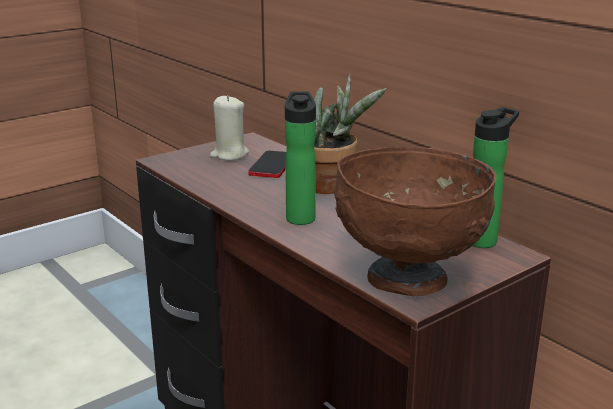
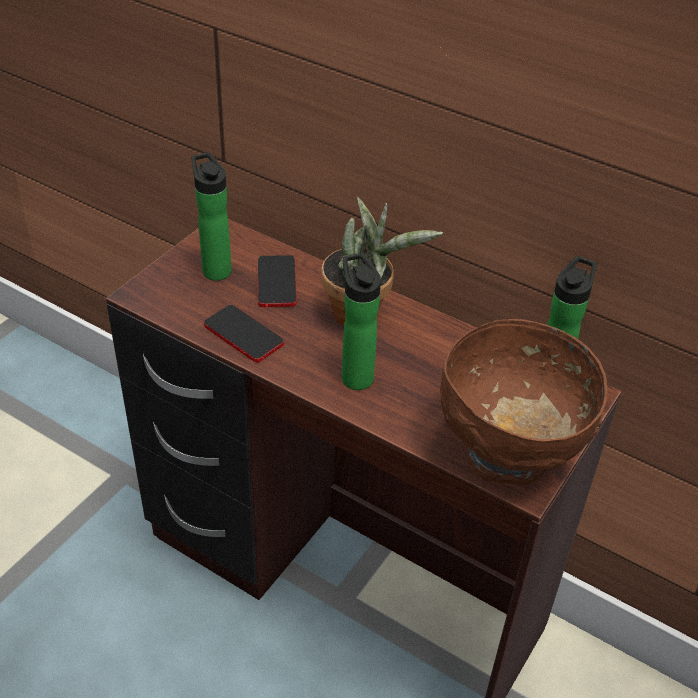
camera: 20 degrees left, 20 degrees up
beige candle [210,95,249,160] -> bottle [191,152,232,281]
none -> phone [204,305,284,362]

